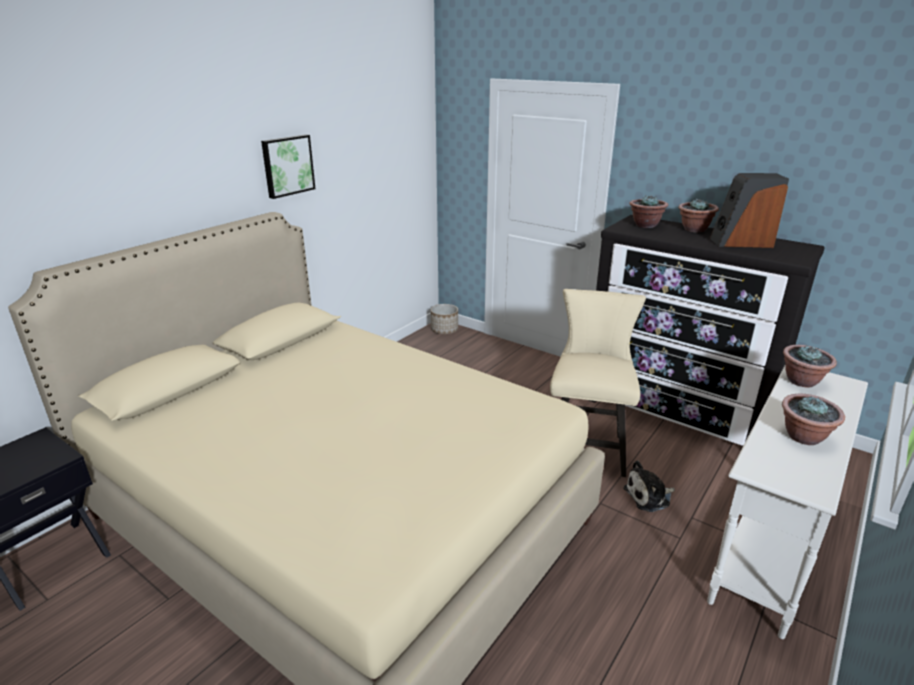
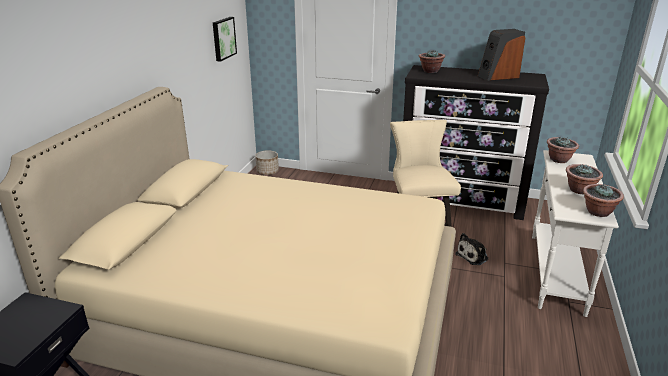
camera: 20 degrees left, 0 degrees up
picture [261,134,316,199] -> picture moved to [213,17,237,62]
potted plant [678,198,719,232] -> potted plant moved to [583,184,624,217]

